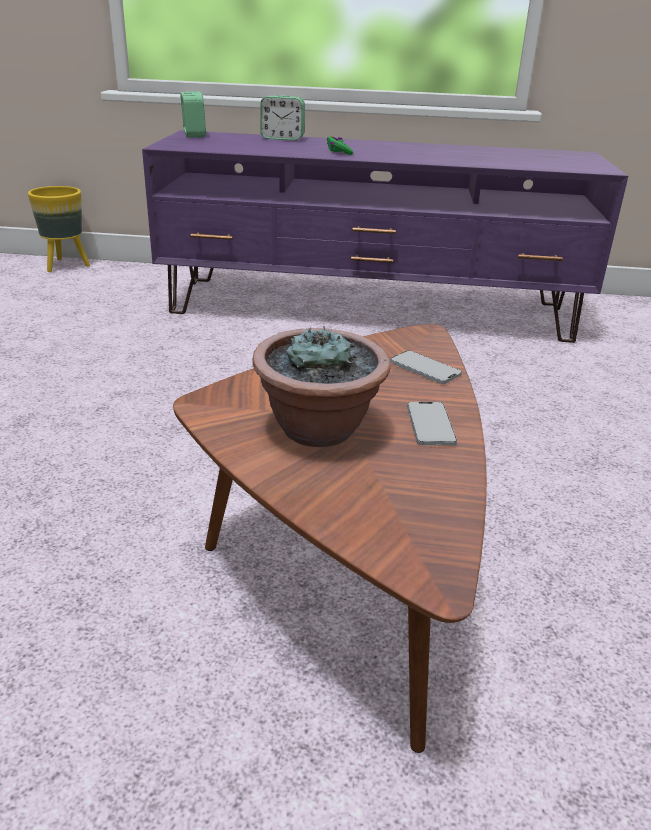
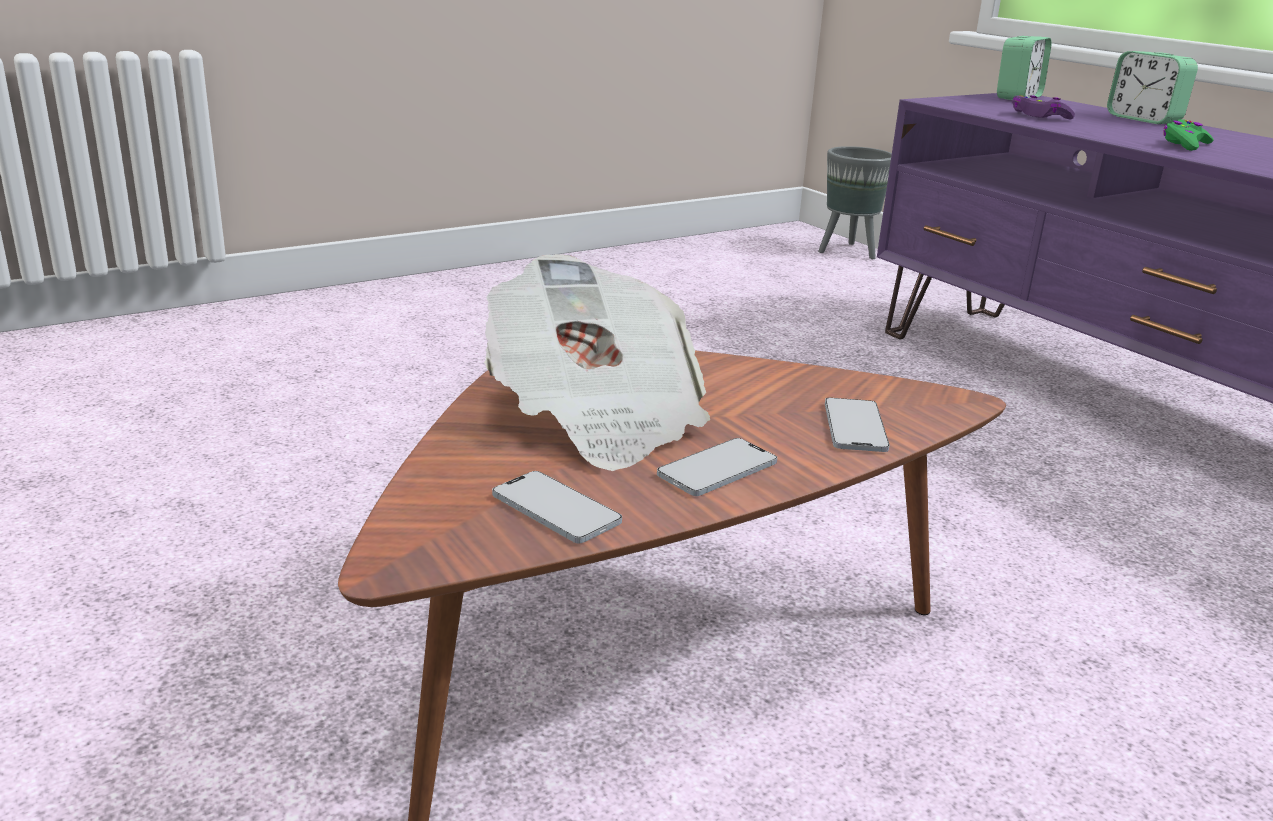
camera: 50 degrees right, 5 degrees down
yellow planter [28,186,90,272] -> grey planter [818,146,892,259]
potted plant [252,326,391,447] -> newspaper [484,254,710,471]
none -> phone [492,471,622,544]
none -> purple game controller [1012,95,1075,120]

